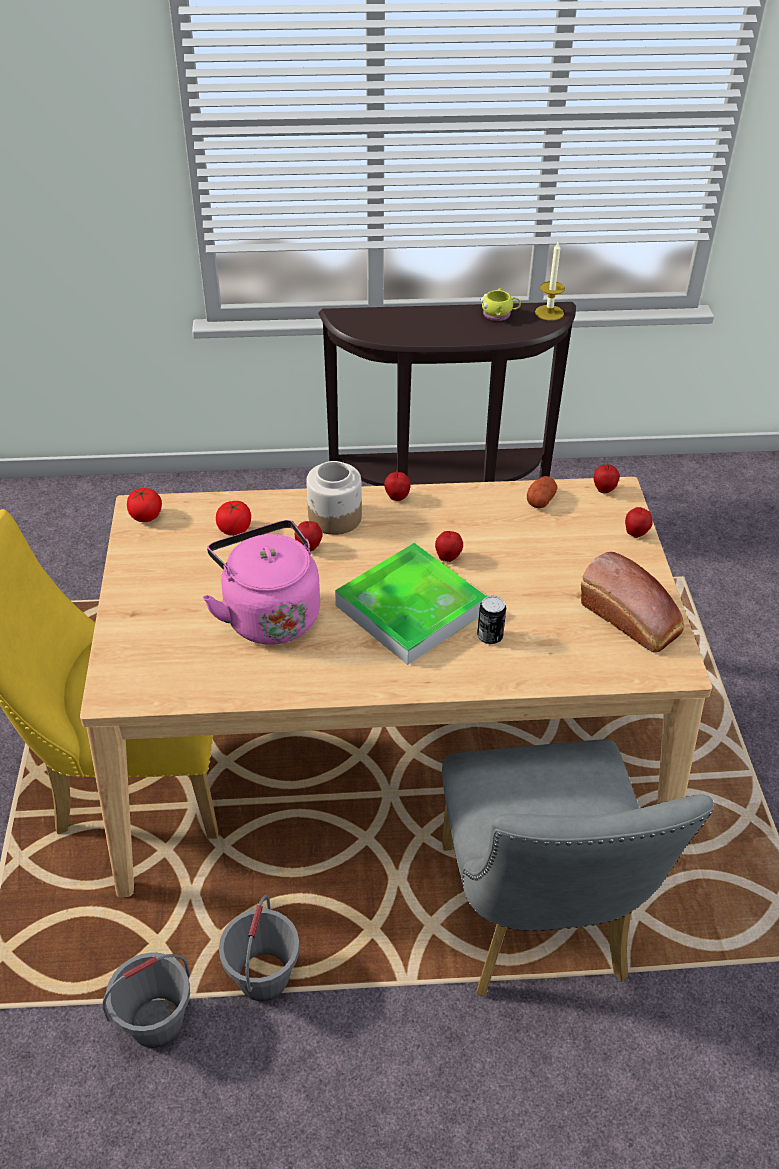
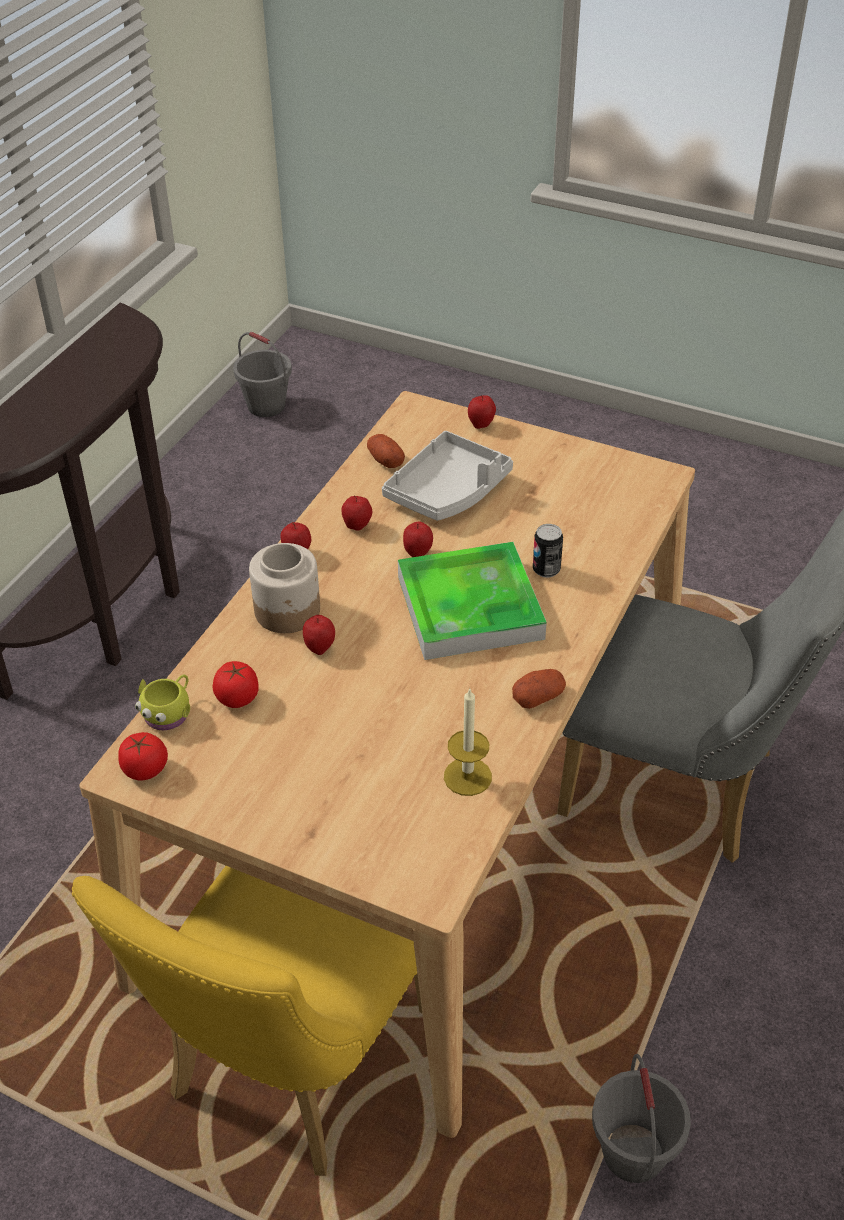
camera: 60 degrees left, 0 degrees up
pink kettle [203,520,320,645] -> none
grey bucket [219,895,300,1001] -> grey bucket moved to [233,332,292,417]
yellow mug [480,288,521,321] -> yellow mug moved to [135,674,190,730]
candle [535,242,565,321] -> candle moved to [444,687,492,796]
bread [581,552,684,653] -> none
apple [594,463,620,493] -> apple moved to [341,496,372,531]
none -> grey tray [382,431,513,521]
none -> potato [512,669,566,709]

